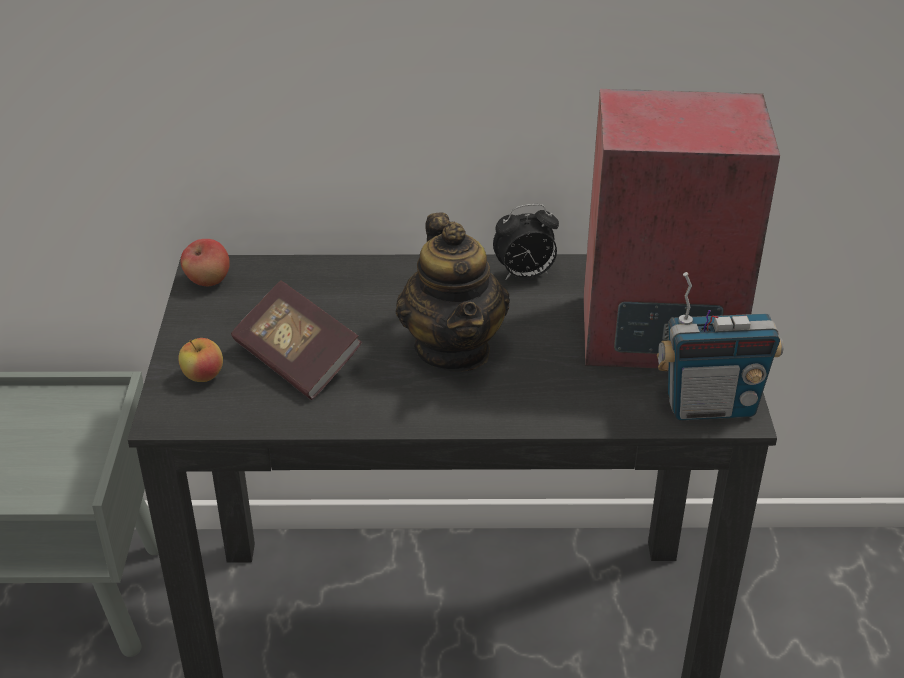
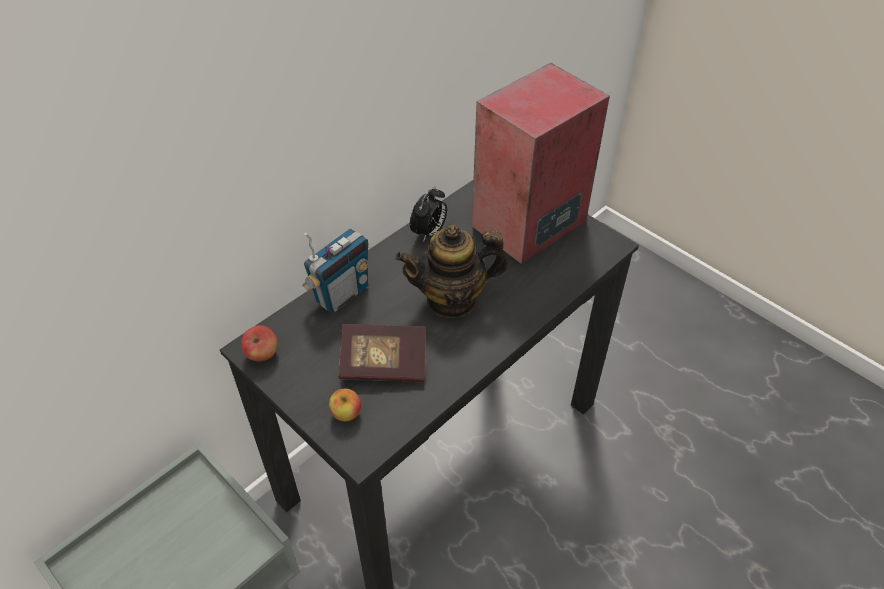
camera: 45 degrees left, 10 degrees up
teapot [396,213,510,372] -> teapot turned 135 degrees clockwise [396,225,508,318]
radio [657,272,783,420] -> radio moved to [302,228,369,313]

